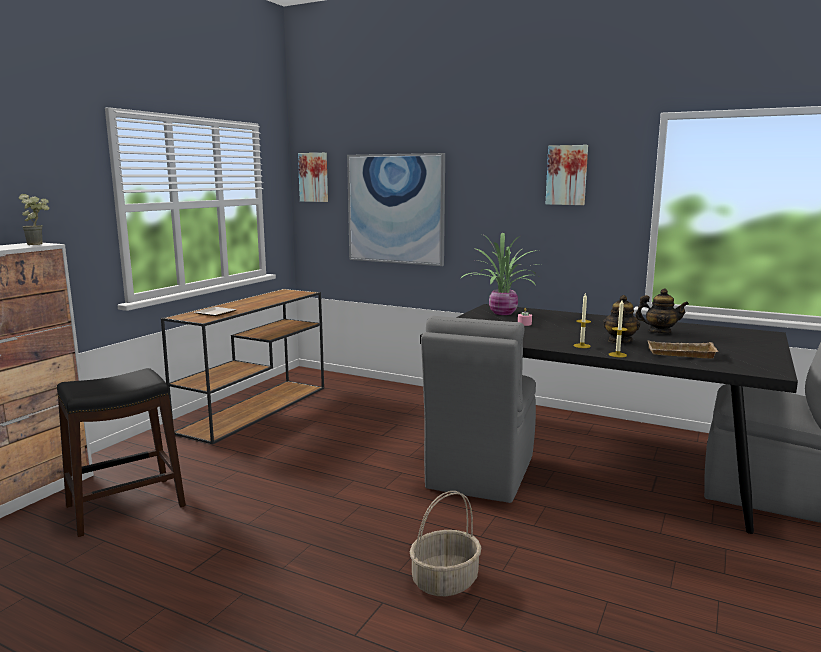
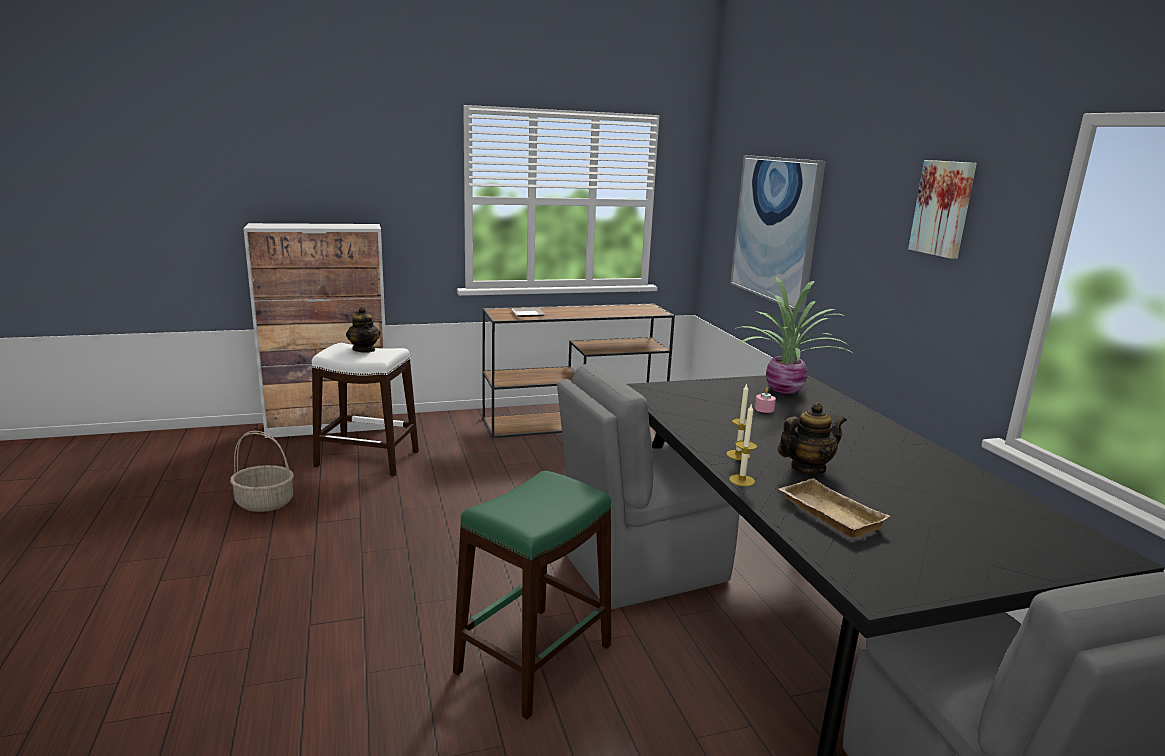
camera: 45 degrees right, 5 degrees up
potted plant [19,194,50,245] -> none
black stool [57,368,186,537] -> white stool [312,343,419,476]
picture [298,153,328,202] -> none
basket [409,491,482,596] -> basket moved to [230,431,294,512]
teapot [635,289,689,334] -> teapot moved to [346,307,380,353]
none -> green stool [453,471,611,720]

